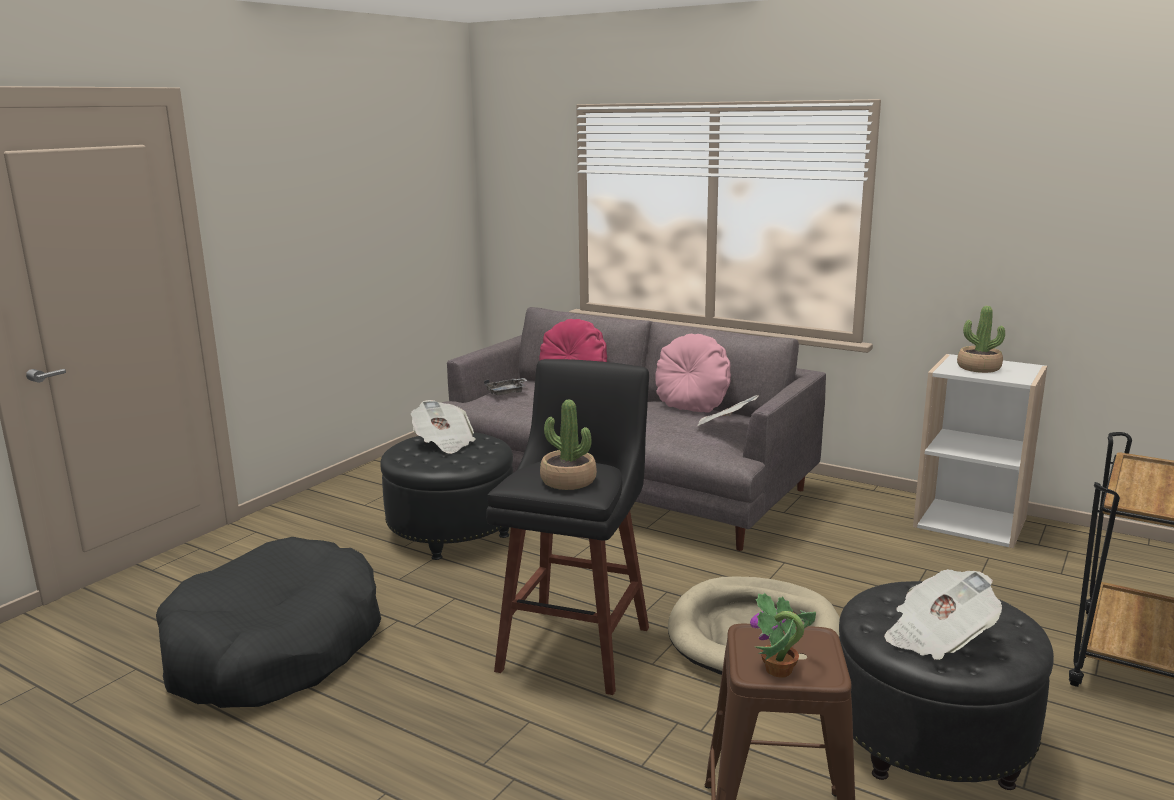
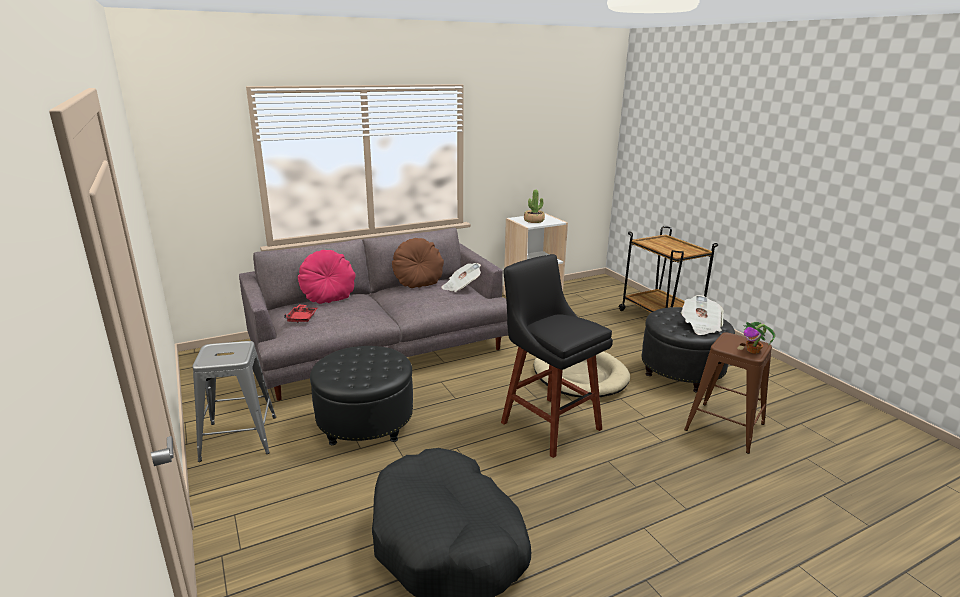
camera: 60 degrees left, 5 degrees up
newspaper [411,400,476,454] -> none
grey tray [484,378,528,395] -> red tray [284,304,317,323]
potted plant [540,399,597,490] -> none
pink pillow [655,334,731,413] -> brown pillow [392,238,444,288]
none -> grey stool [193,341,276,462]

